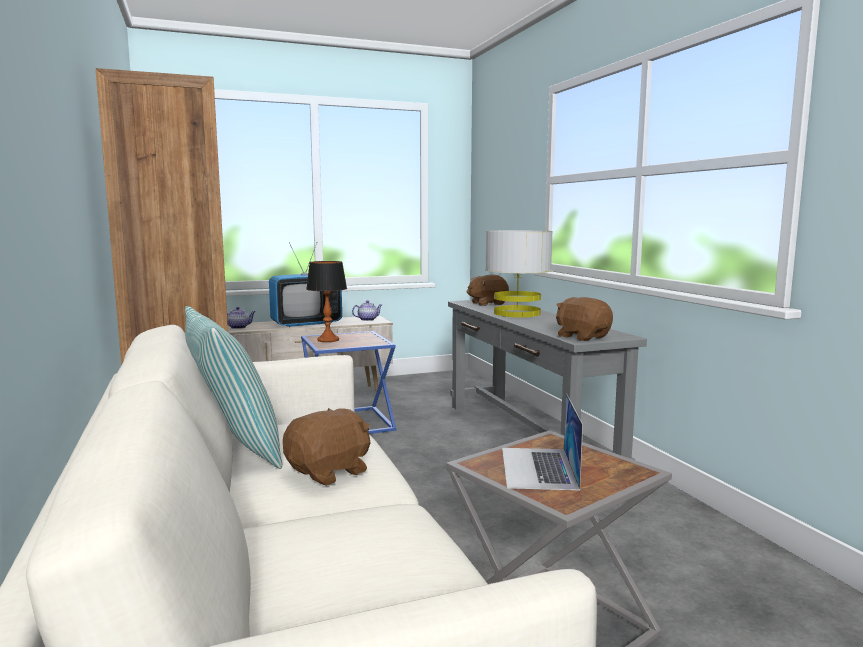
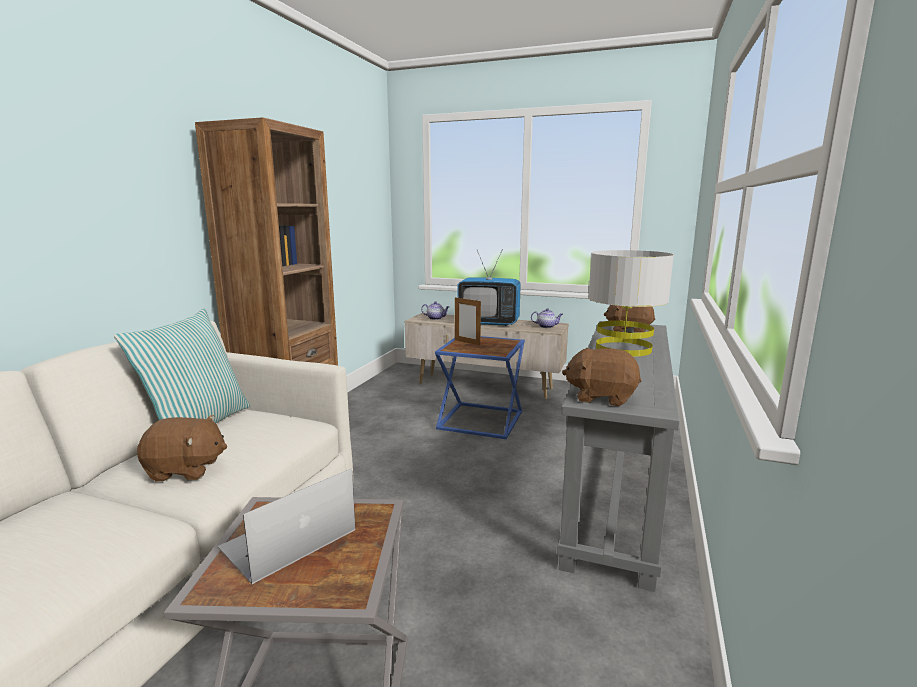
camera: 40 degrees right, 5 degrees up
table lamp [306,261,347,342] -> picture frame [455,296,481,346]
brown plush toy [556,297,613,341] -> brown plush toy turned 75 degrees counterclockwise [562,348,641,406]

